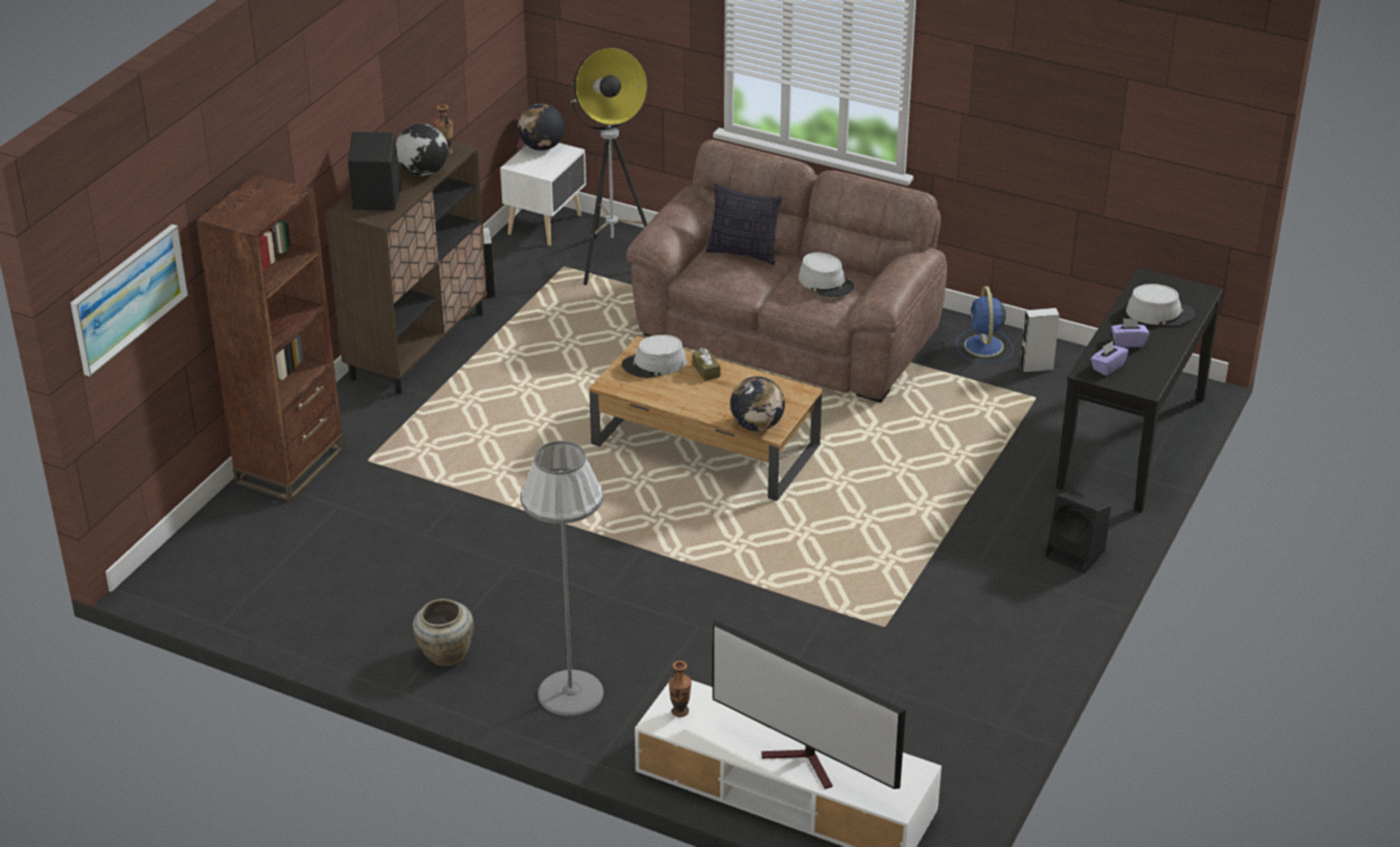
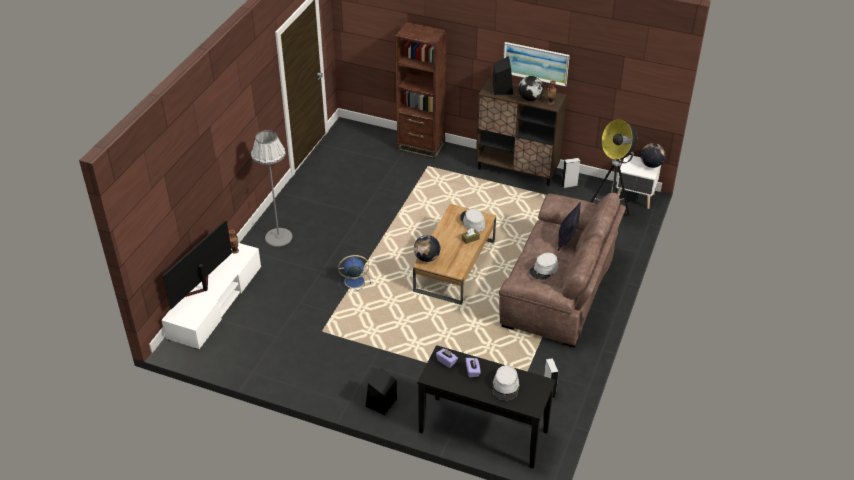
camera: 85 degrees right, 5 degrees up
picture [71,224,189,376] -> picture moved to [503,42,570,87]
beige vase [413,599,474,666] -> none
blue fan [956,286,1014,363] -> blue fan moved to [338,255,371,292]

